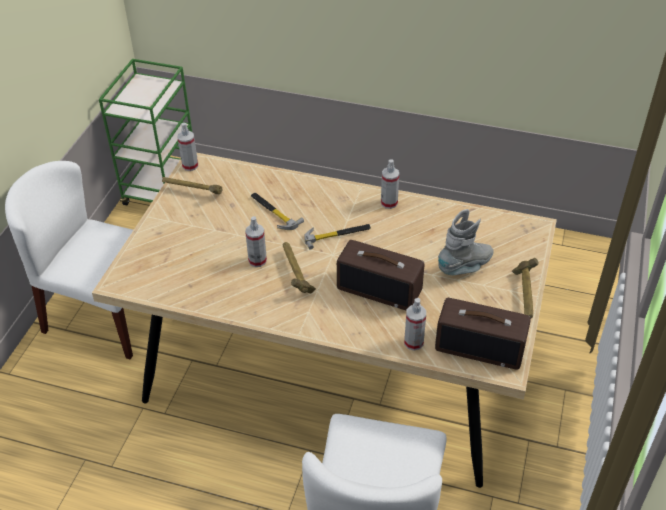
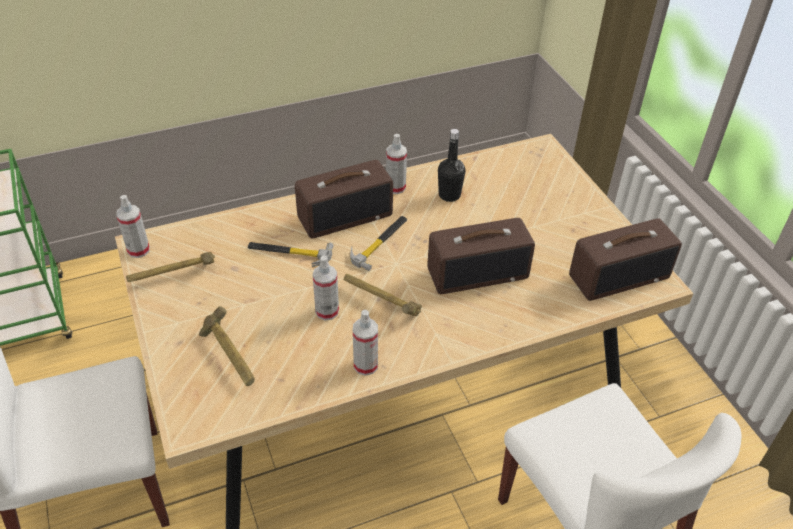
camera: 40 degrees left, 0 degrees up
spray bottle [404,298,426,351] -> spray bottle moved to [353,310,378,376]
grey boot [438,209,493,275] -> none
hammer [512,258,539,318] -> hammer moved to [199,306,255,386]
none -> radio [295,160,393,239]
none -> black bottle [438,129,466,202]

